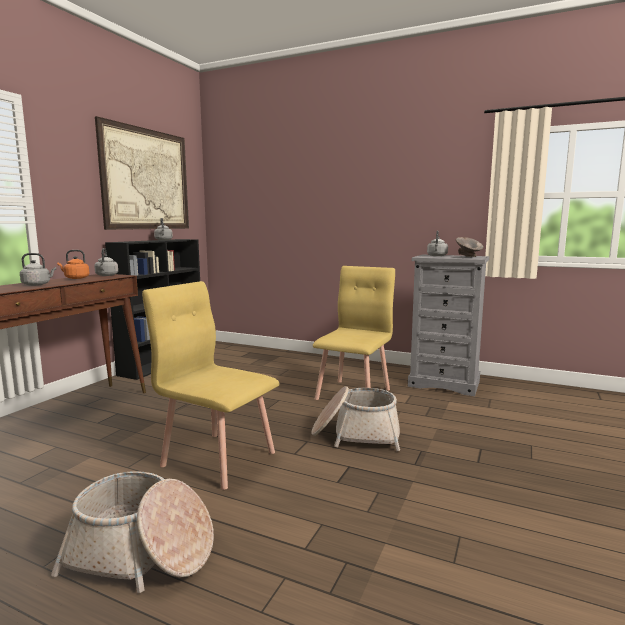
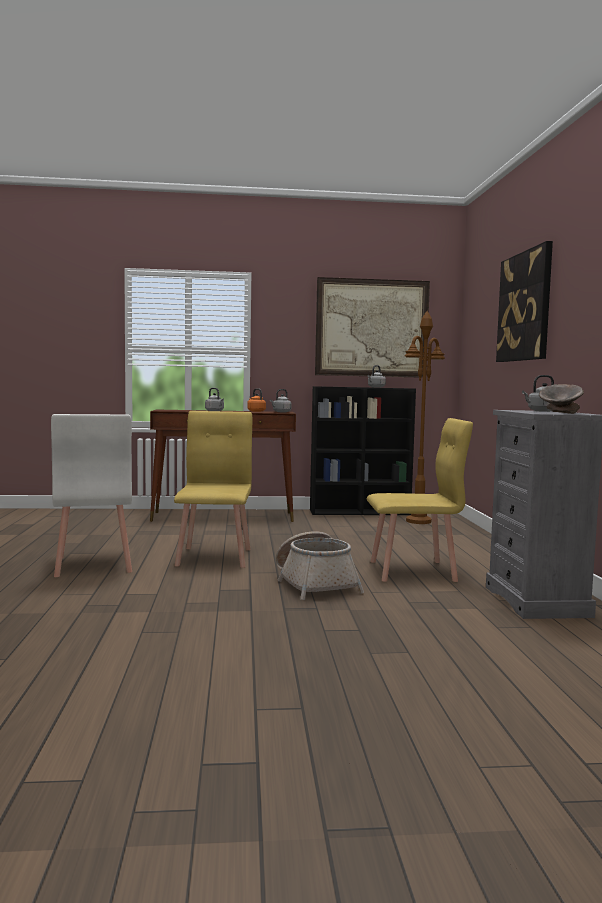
camera: 60 degrees right, 5 degrees down
basket [51,471,214,593] -> white chair [51,414,132,577]
none -> brown floor lamp [405,311,445,524]
none -> picture [496,241,553,362]

